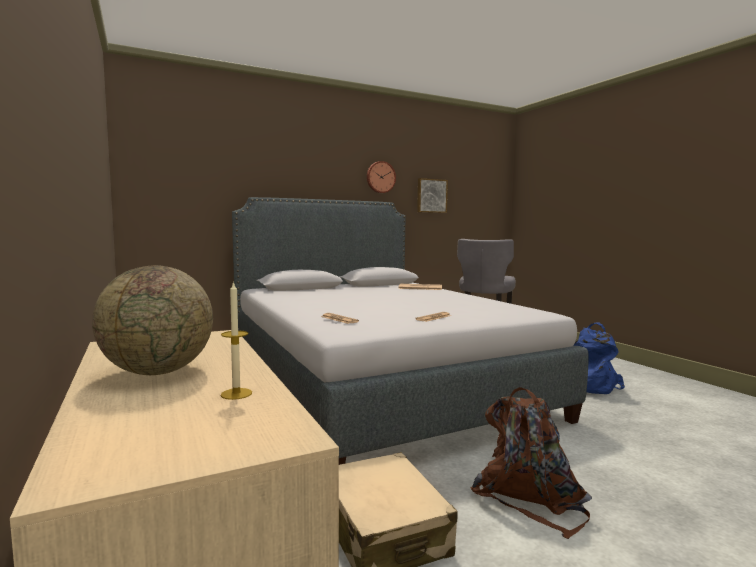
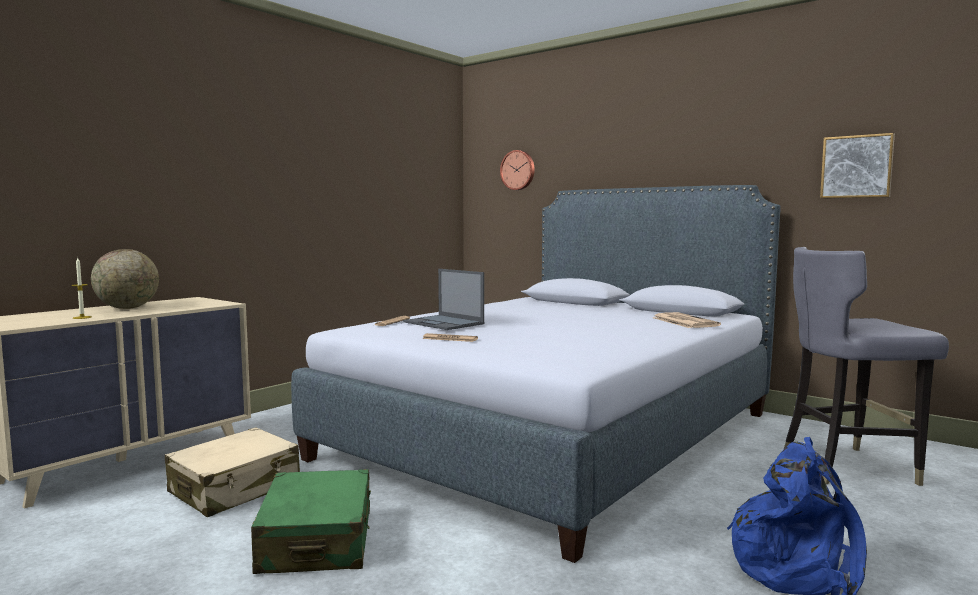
camera: 65 degrees right, 0 degrees up
wall clock [367,161,396,193] -> wall clock moved to [500,150,535,190]
brown backpack [470,387,592,539] -> green suitcase [251,469,371,574]
none -> laptop [403,269,484,330]

